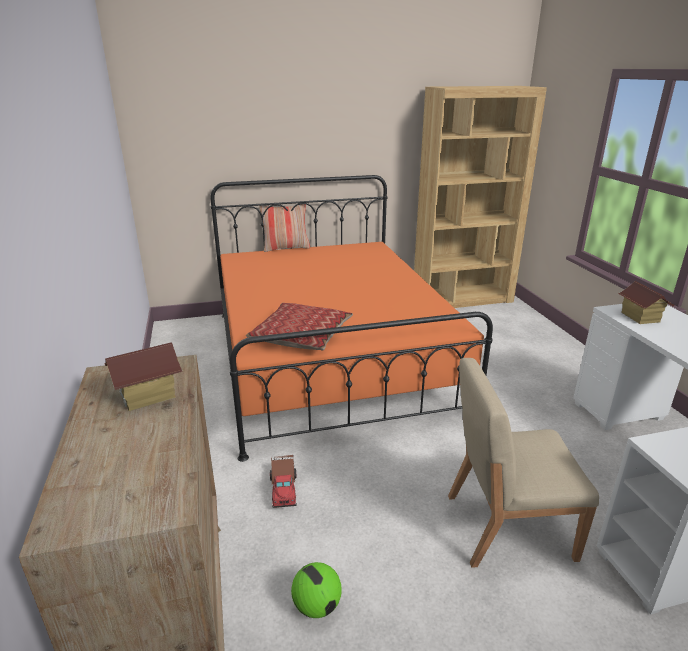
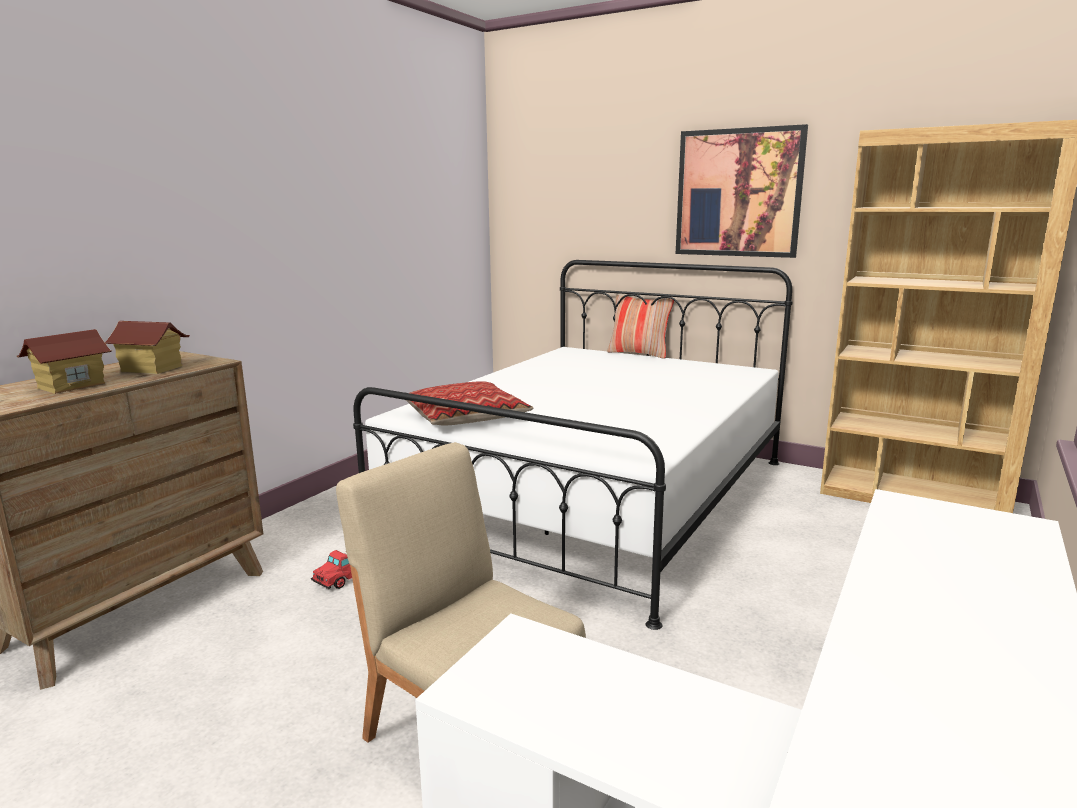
camera: 45 degrees right, 10 degrees down
orange bed [210,175,493,462] -> white bed [353,260,792,630]
football [291,562,342,618] -> none
toy house [618,281,675,324] -> toy house moved to [17,329,112,394]
none -> picture [676,124,808,258]

